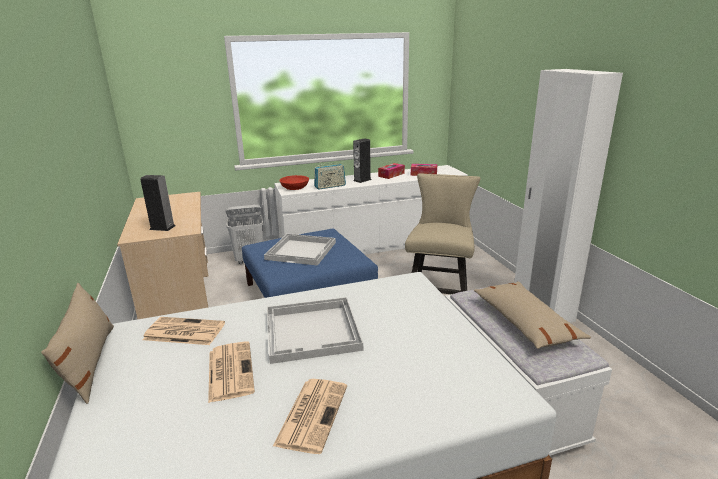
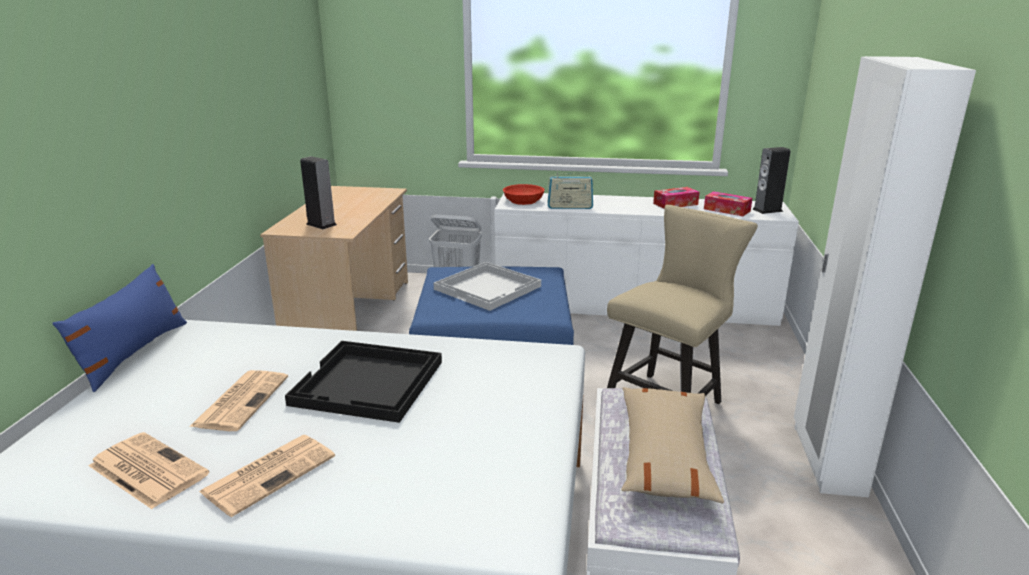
camera: 25 degrees right, 0 degrees up
beige pillow [41,283,114,404] -> blue pillow [52,264,187,392]
newspaper [142,317,225,345] -> newspaper moved to [89,432,209,509]
white tray [267,297,363,364] -> black tray [285,341,442,423]
speaker [353,138,372,183] -> speaker moved to [753,147,791,214]

